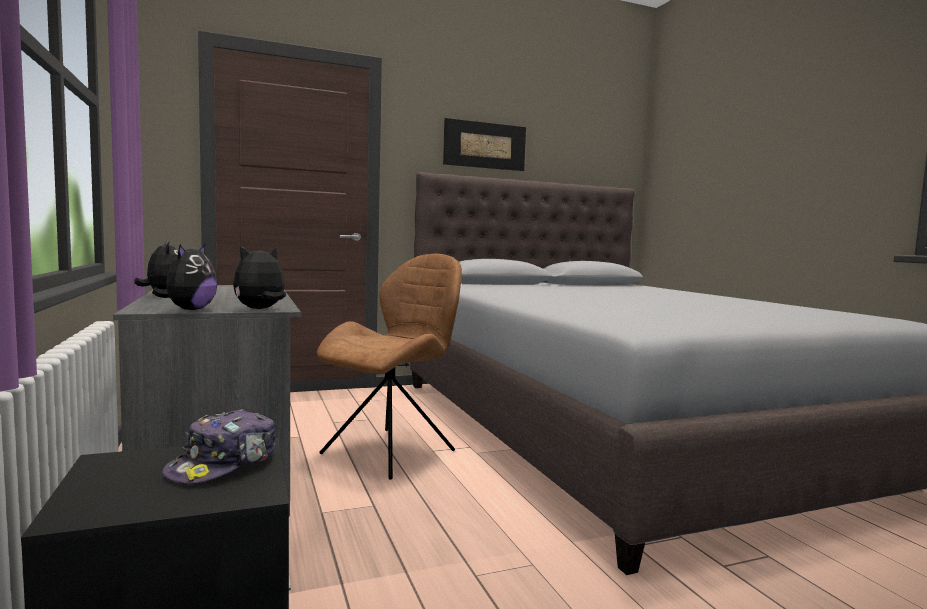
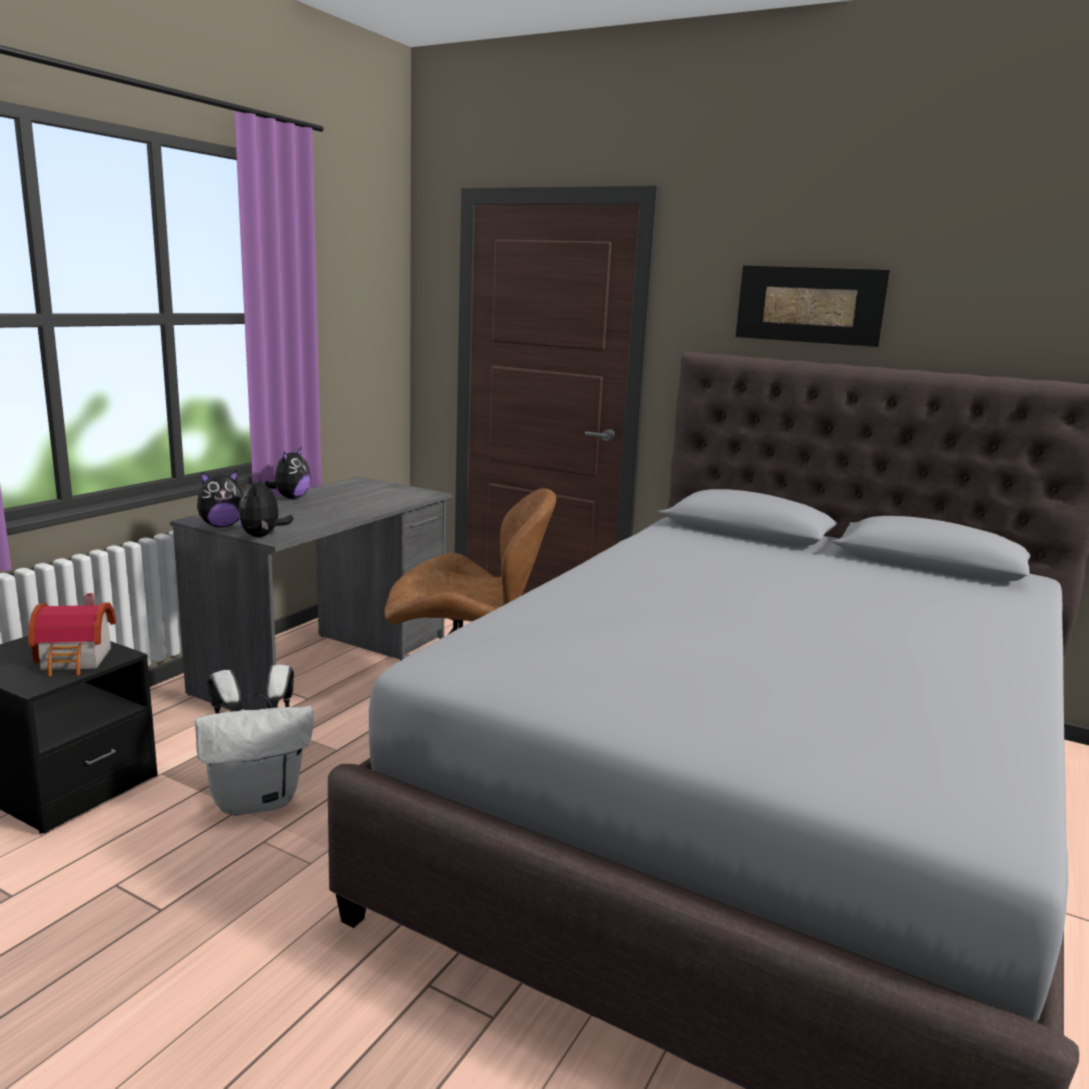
camera: 50 degrees right, 10 degrees up
cap [162,409,276,484] -> toy house [28,593,116,677]
plush toy [233,246,286,309] -> plush toy turned 105 degrees counterclockwise [238,475,294,537]
none -> white backpack [195,665,314,816]

